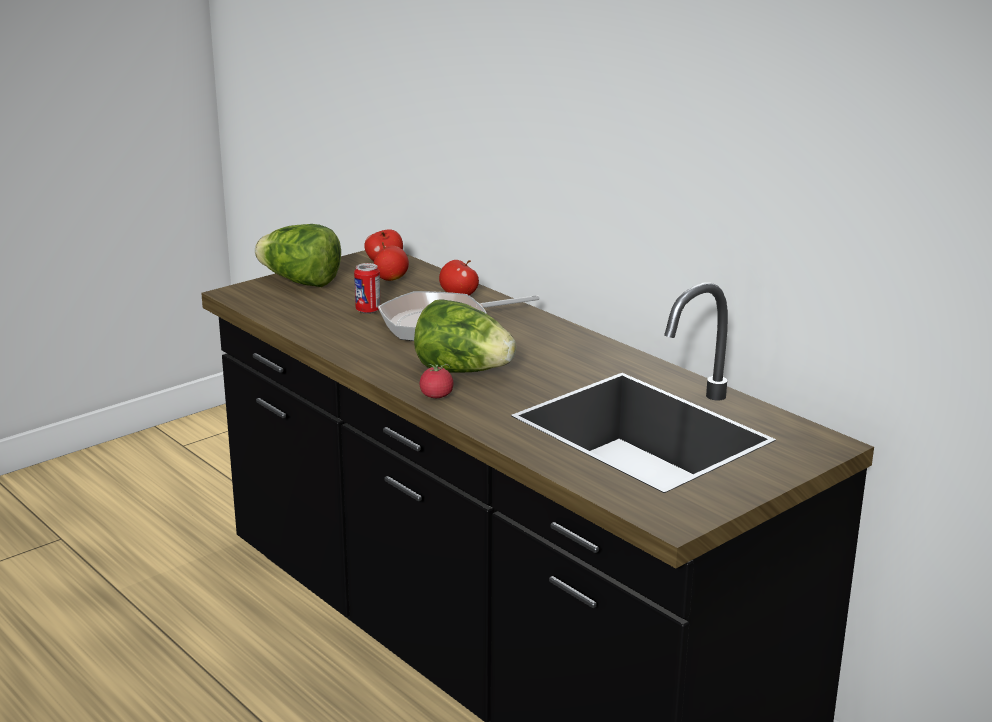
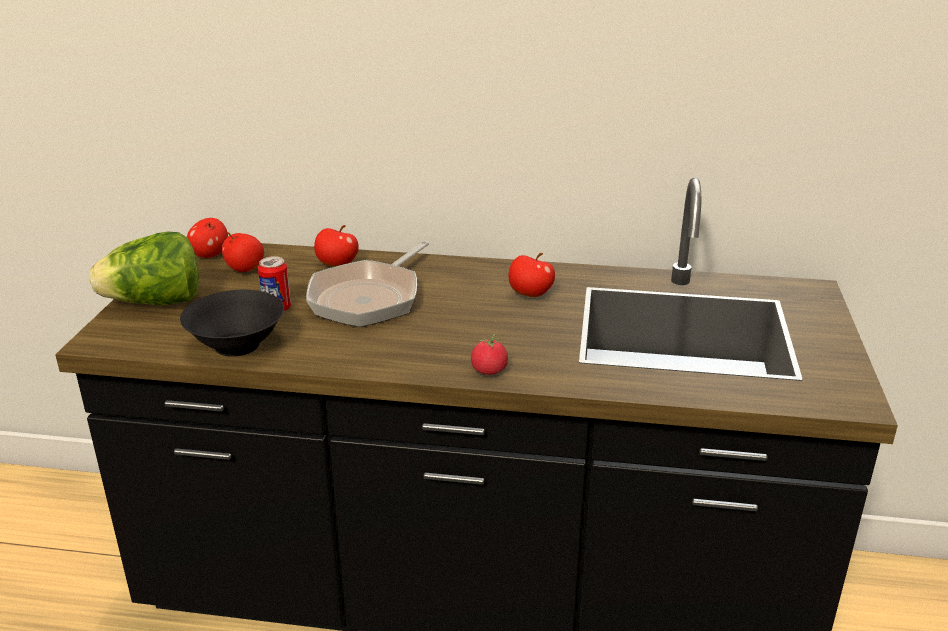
camera: 40 degrees left, 5 degrees up
lettuce [414,299,516,372] -> none
none -> black bowl [180,290,284,357]
none -> apple [509,253,555,297]

